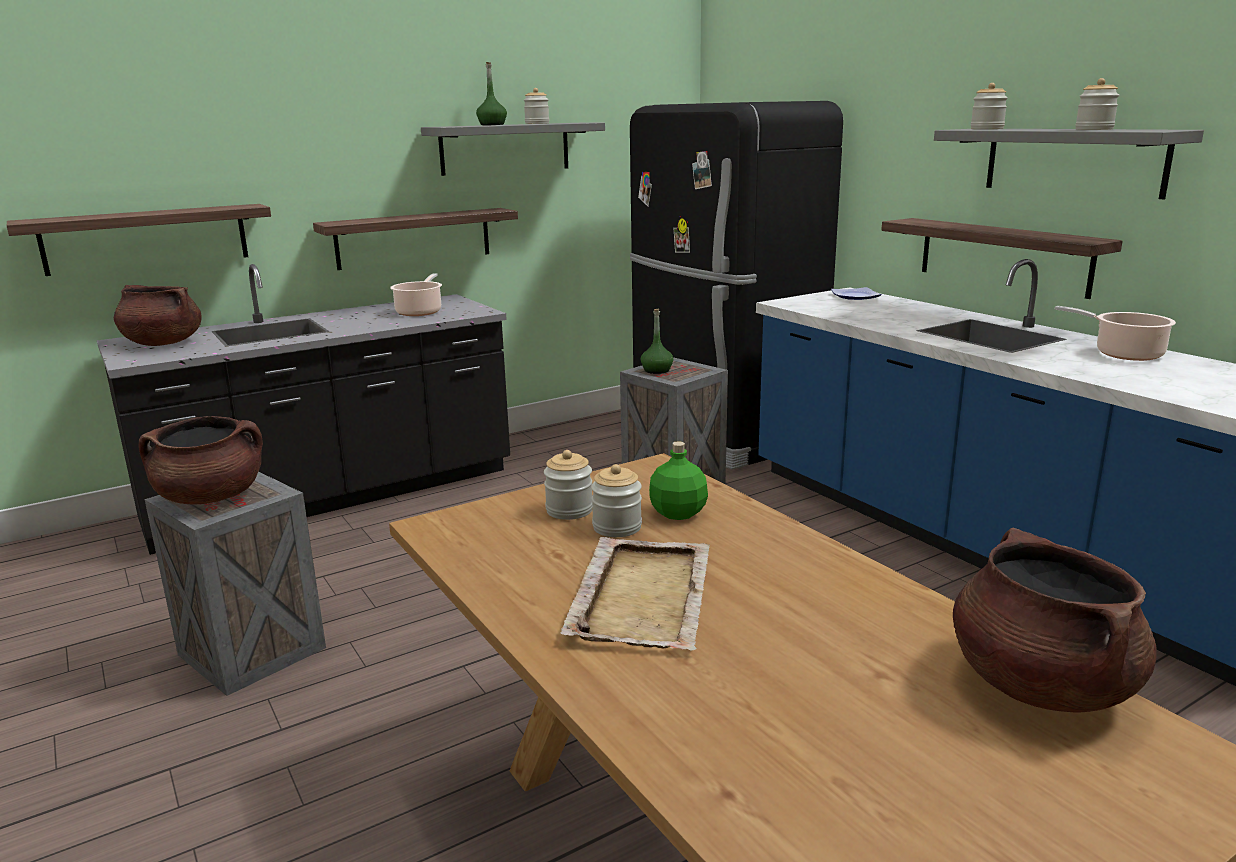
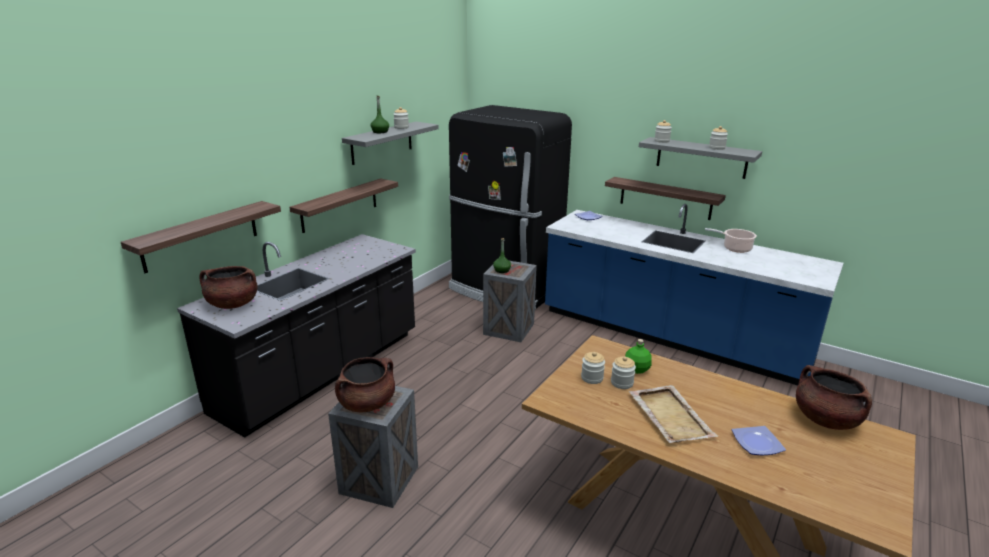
camera: 25 degrees left, 5 degrees up
cooking pot [390,273,442,316] -> none
none -> plate [732,426,786,456]

